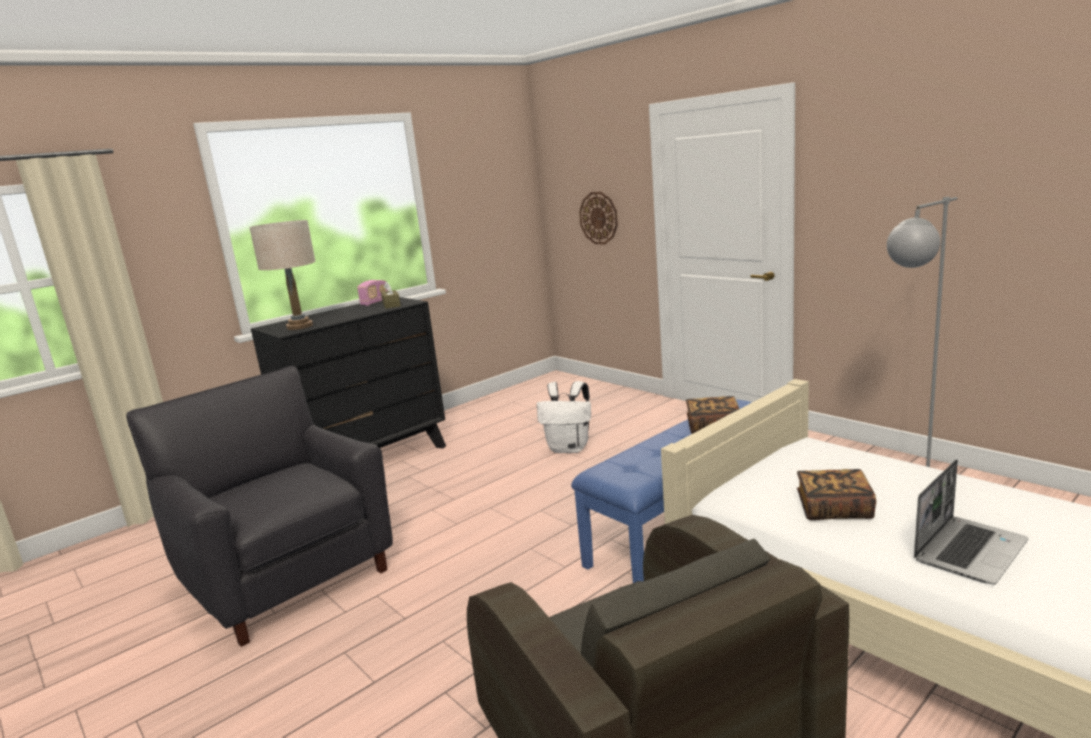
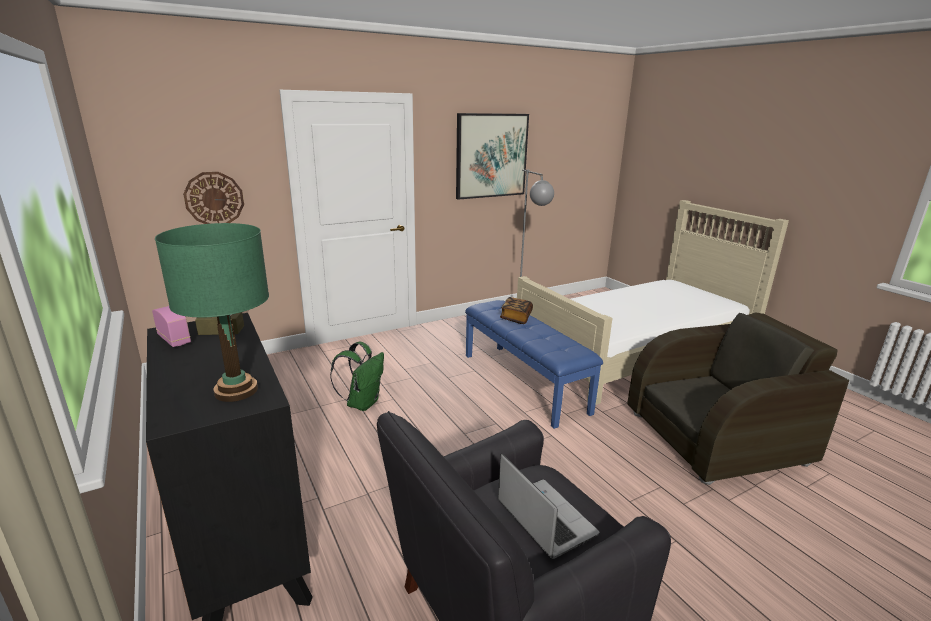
camera: 80 degrees left, 5 degrees up
beige table lamp [249,220,316,330] -> green table lamp [155,223,269,402]
white backpack [537,381,591,453] -> green backpack [330,342,384,411]
book [797,469,876,520] -> none
laptop [914,459,1028,584] -> laptop moved to [498,454,600,559]
none -> picture [456,113,529,200]

